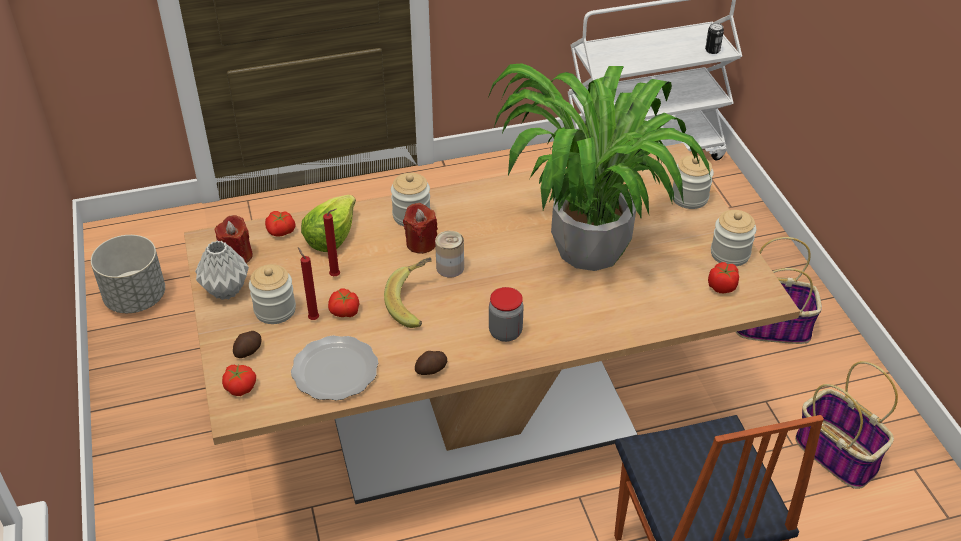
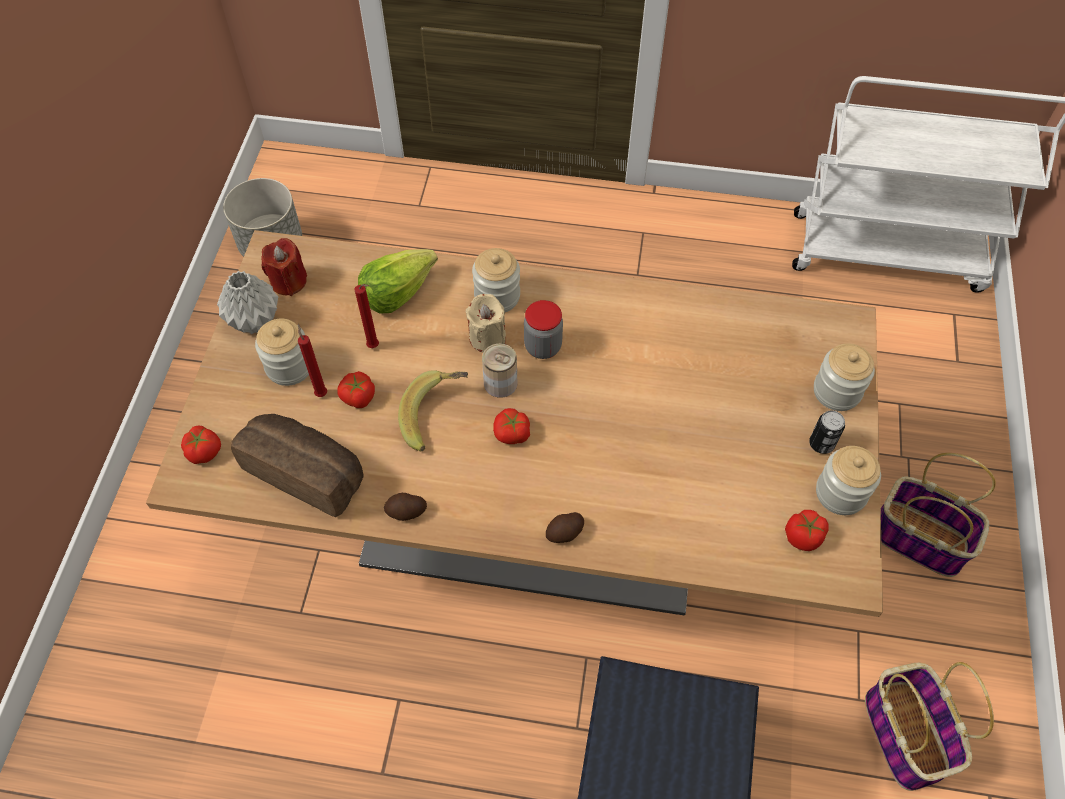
camera: 25 degrees right, 15 degrees up
potato [233,331,262,358] -> potato moved to [546,512,584,543]
tomato [265,211,296,237] -> tomato moved to [493,408,530,444]
plate [291,335,378,401] -> bread [231,414,364,517]
red candle [403,203,438,254] -> beige candle [465,294,506,352]
potted plant [487,63,711,271] -> none
jar [489,287,524,342] -> jar moved to [524,300,563,359]
can [705,23,724,54] -> can moved to [809,410,845,454]

